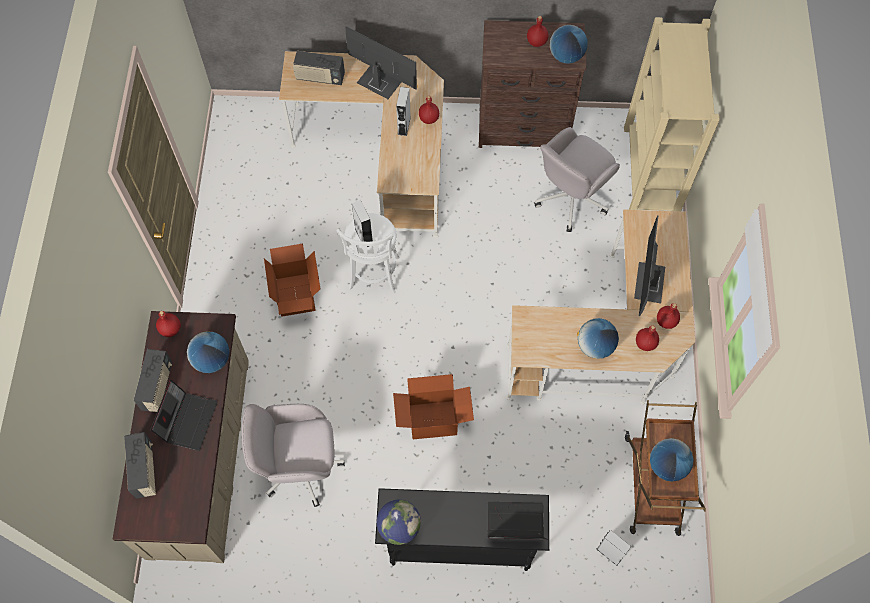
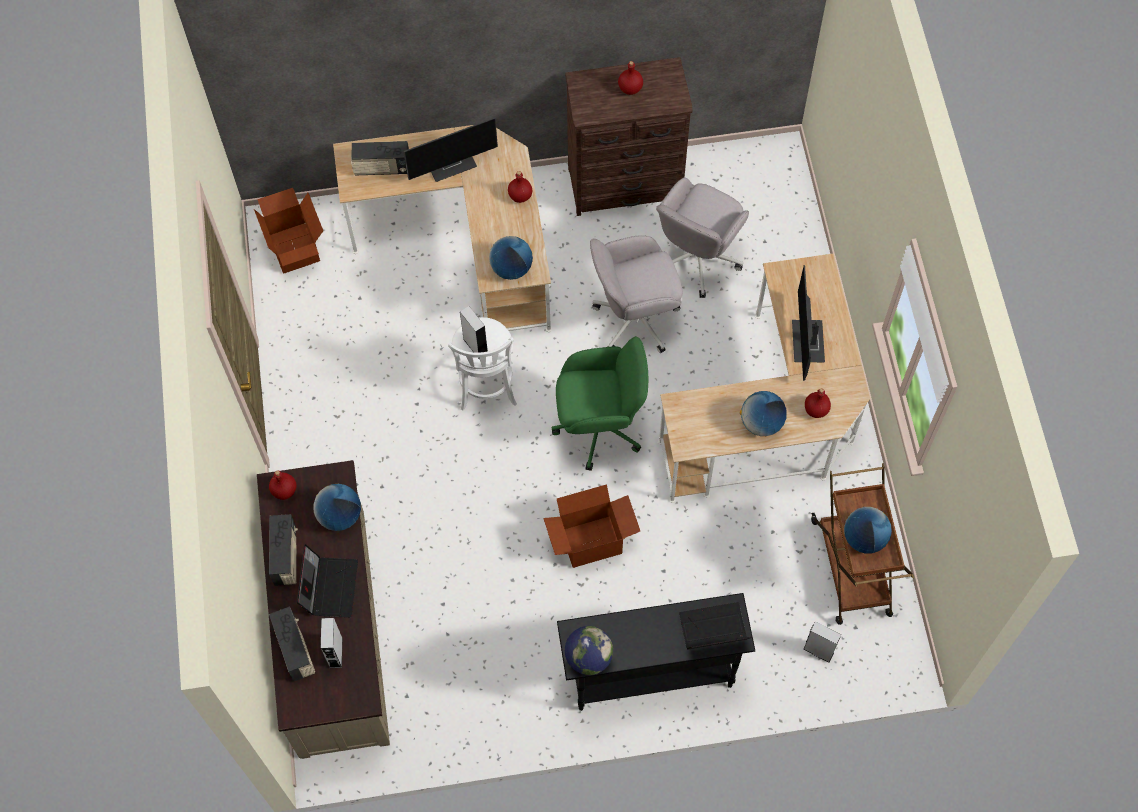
camera: 10 degrees left, 0 degrees up
grey office chair [242,404,345,507] -> grey office chair moved to [590,235,683,353]
cardboard box [264,243,321,317] -> cardboard box moved to [254,188,323,274]
monitor [346,26,417,99] -> monitor turned 135 degrees clockwise [404,117,498,182]
grey speaker [396,87,411,136] -> grey speaker moved to [321,618,343,668]
globe [550,25,588,64] -> globe moved to [489,236,533,280]
beige bookcase [624,17,720,211] -> none
red bottle [657,303,680,329] -> none
none -> green office chair [552,336,648,471]

